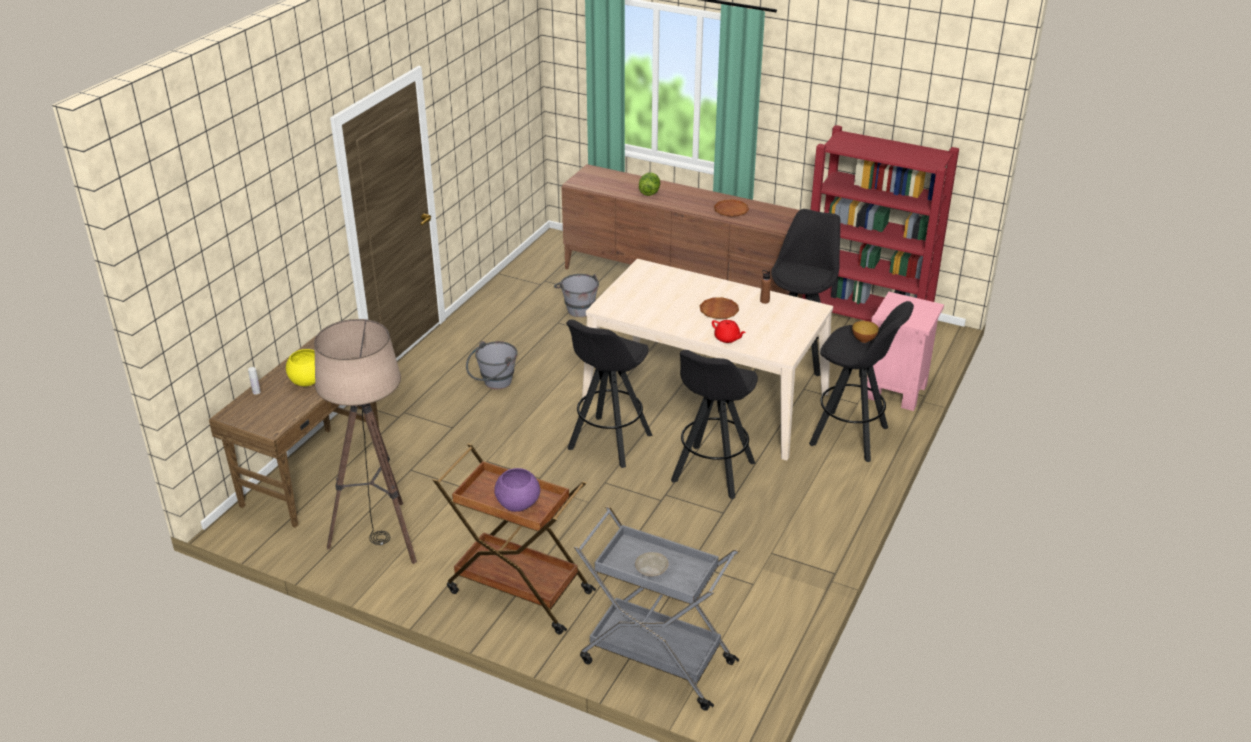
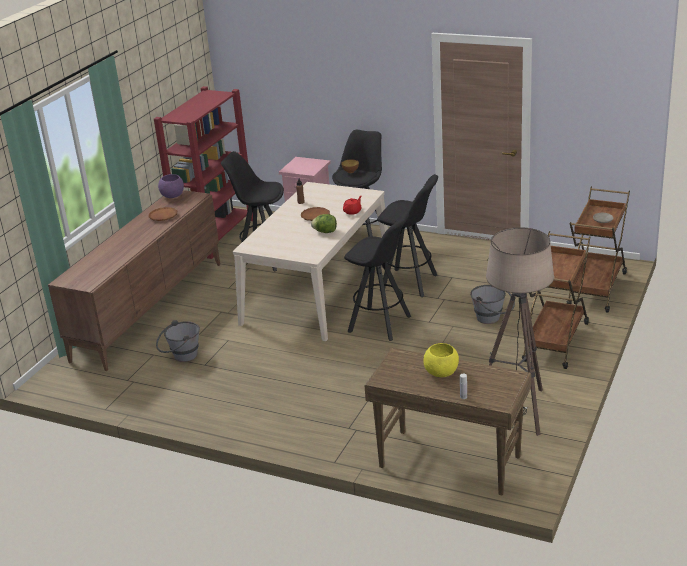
camera: 90 degrees left, 5 degrees down
grey bucket [466,341,518,389] -> grey bucket moved to [470,285,515,324]
purple bowl [494,468,540,512] -> purple bowl moved to [158,174,184,198]
grey cart [574,506,739,711] -> brown cart [567,186,630,313]
lettuce [639,172,660,196] -> lettuce moved to [311,214,337,233]

